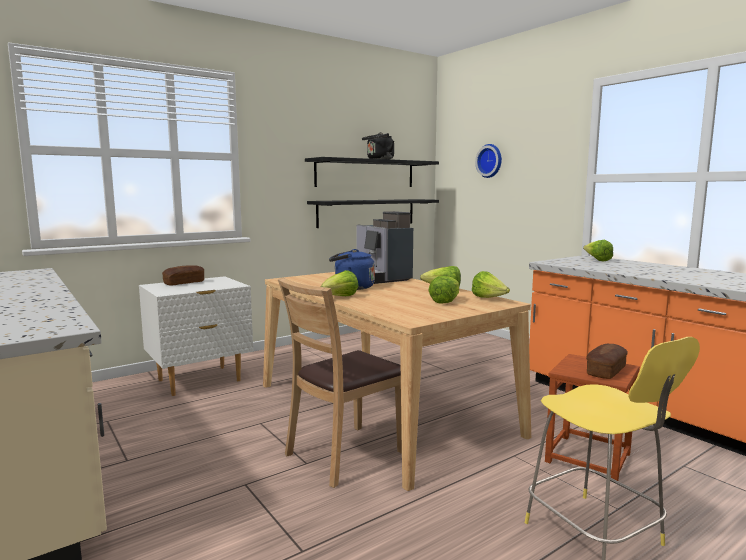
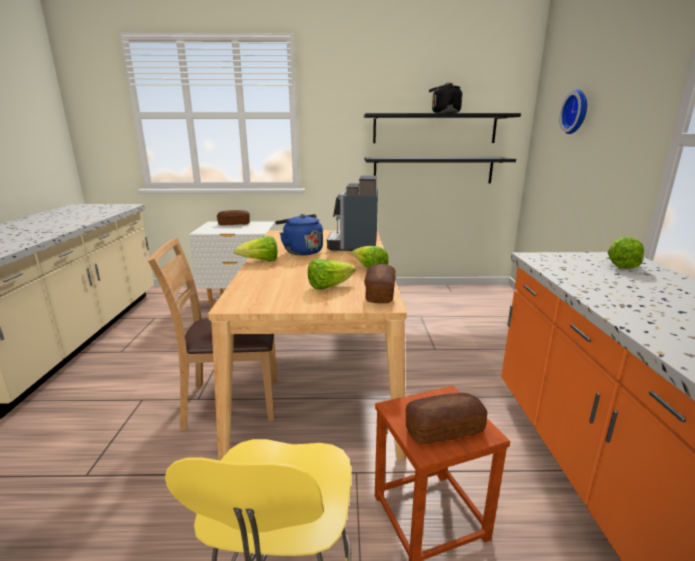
camera: 35 degrees right, 10 degrees up
lettuce [472,271,510,298] -> bread [364,264,396,303]

